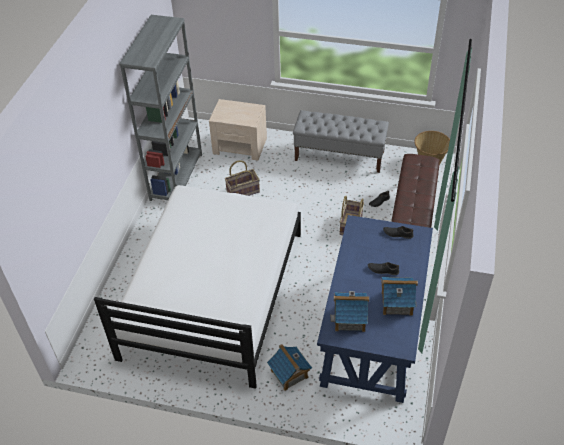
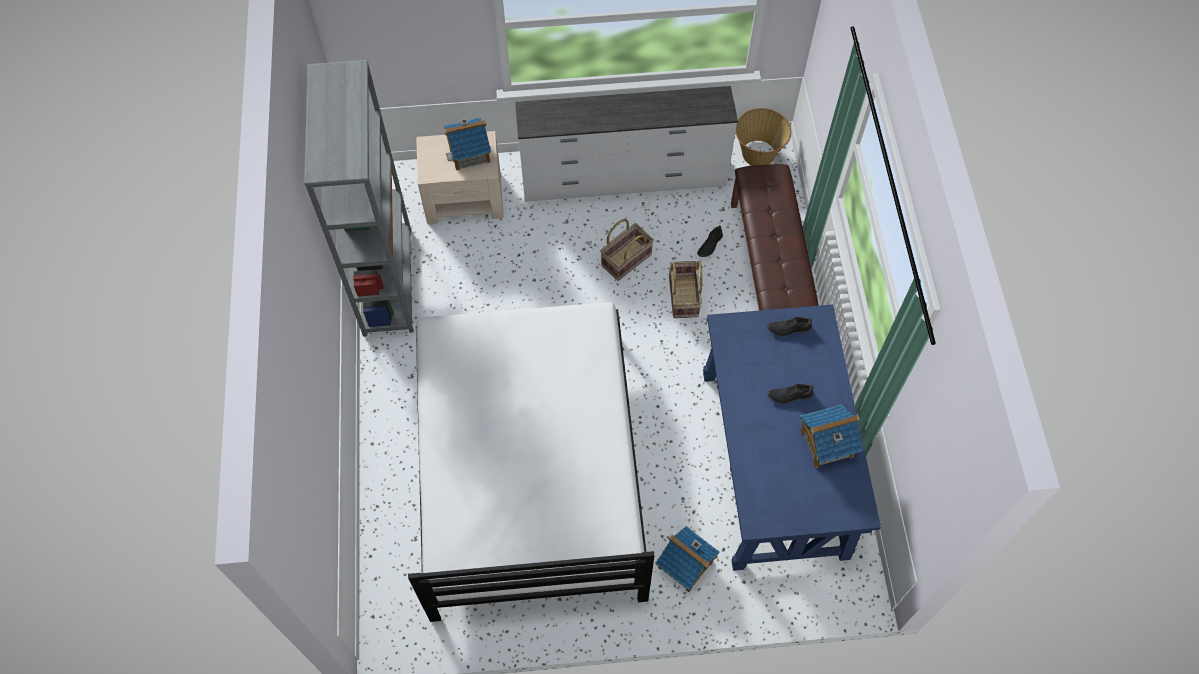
camera: 20 degrees left, 15 degrees up
basket [225,160,260,196] -> basket moved to [600,219,654,281]
grey bench [293,110,389,173] -> white dresser [515,86,738,202]
toy house [331,291,370,332] -> toy house moved to [444,117,491,171]

